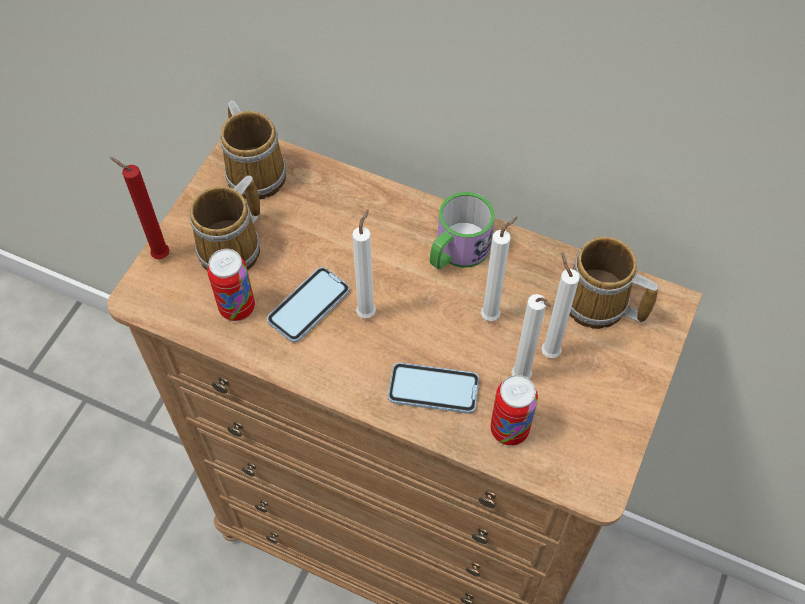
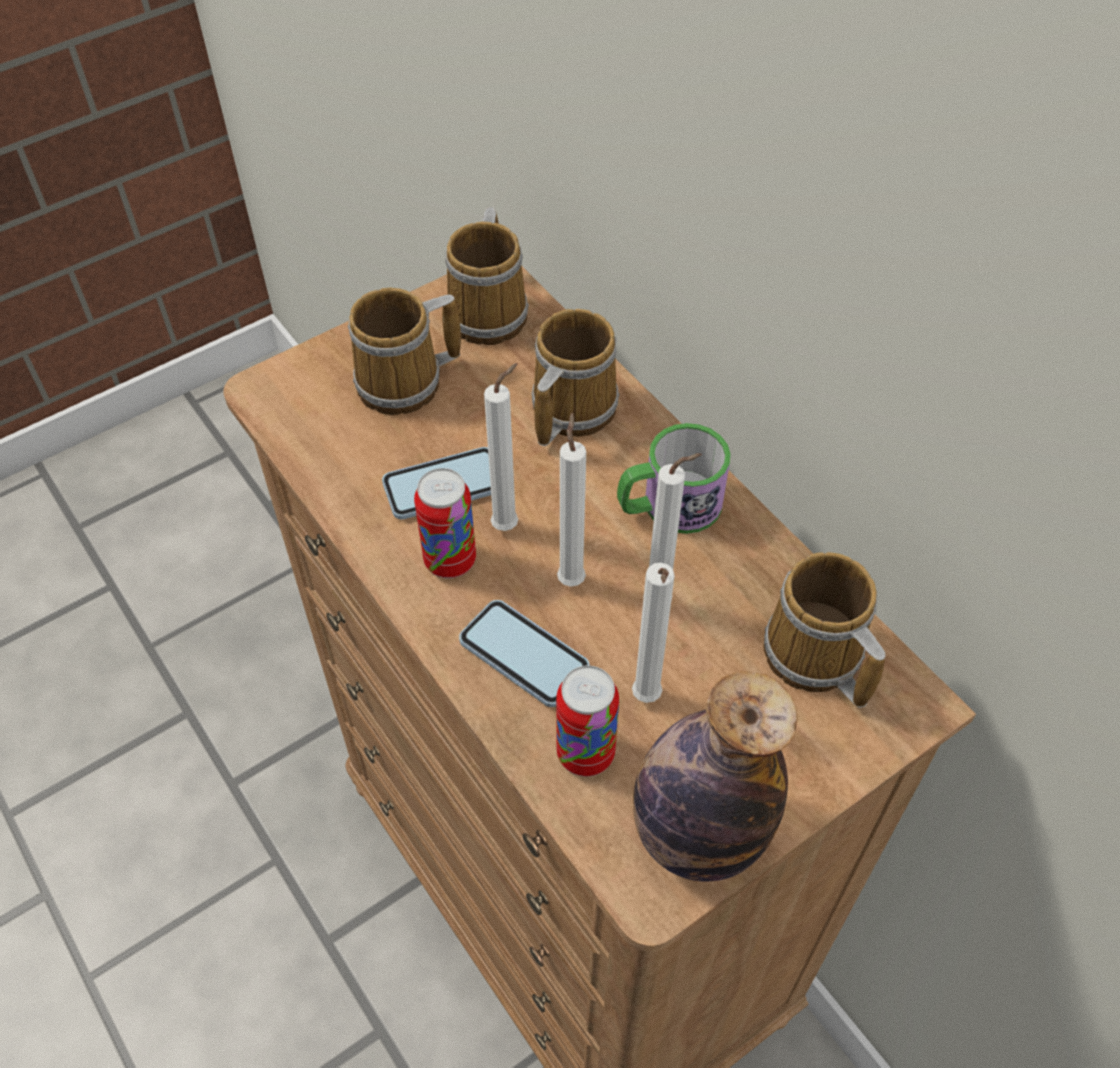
camera: 30 degrees right, 5 degrees down
red candle [110,157,170,259] -> none
can [207,249,255,321] -> can moved to [414,468,476,579]
white candle [541,252,580,358] -> white candle moved to [557,413,586,587]
none -> mug [532,309,619,446]
none -> bottle [633,671,798,882]

